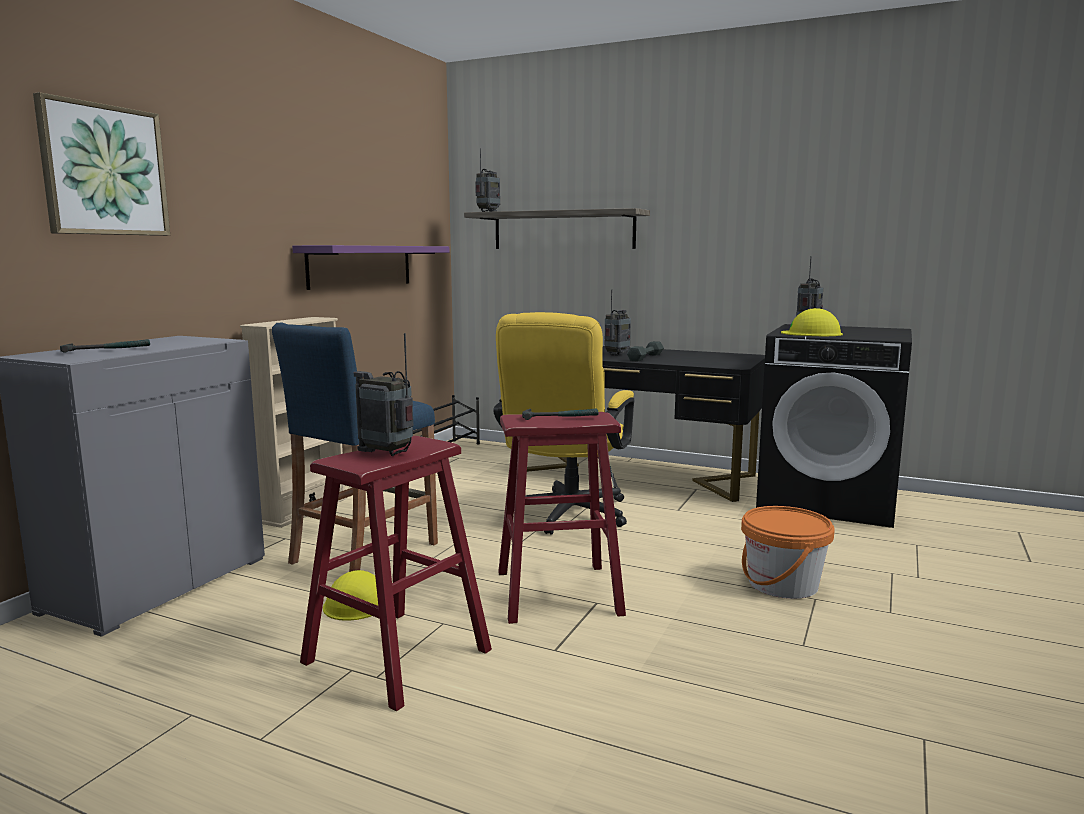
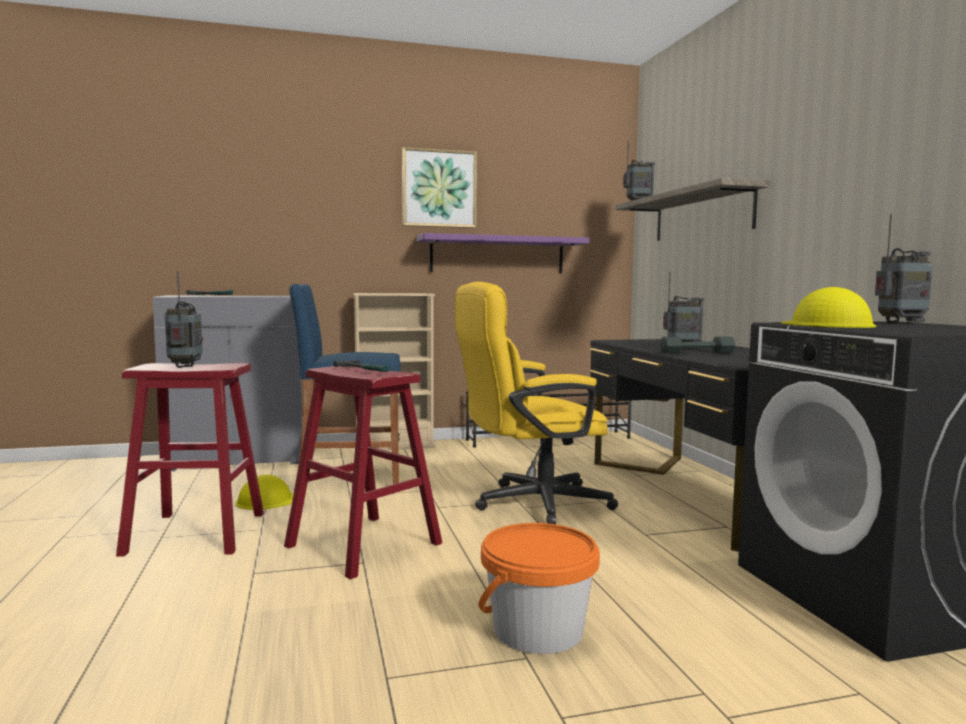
camera: 50 degrees right, 5 degrees down
picture [33,92,170,236] -> picture moved to [402,147,477,228]

